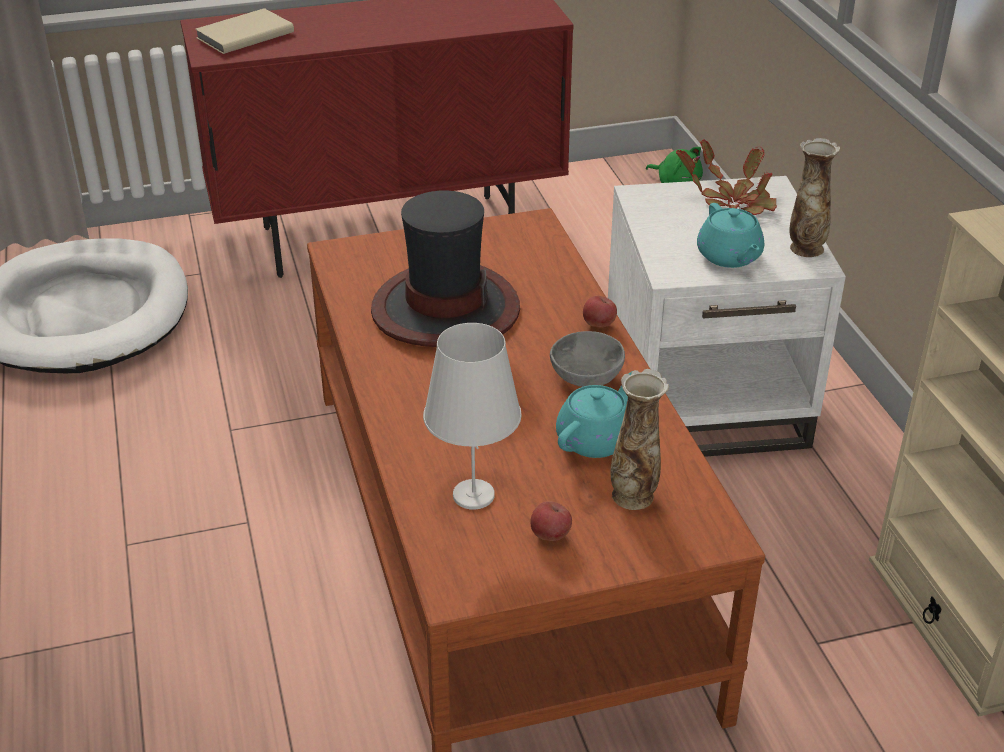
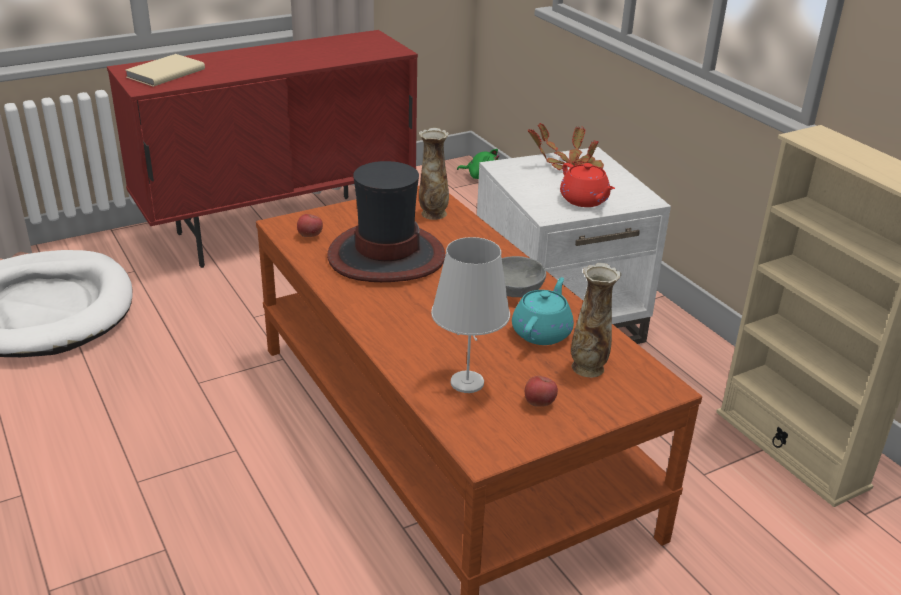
camera: 15 degrees left, 5 degrees down
apple [583,296,617,327] -> apple moved to [297,214,323,237]
turquoise teapot [697,203,764,268] -> red teapot [560,163,615,207]
vase [790,138,840,257] -> vase moved to [419,128,449,220]

